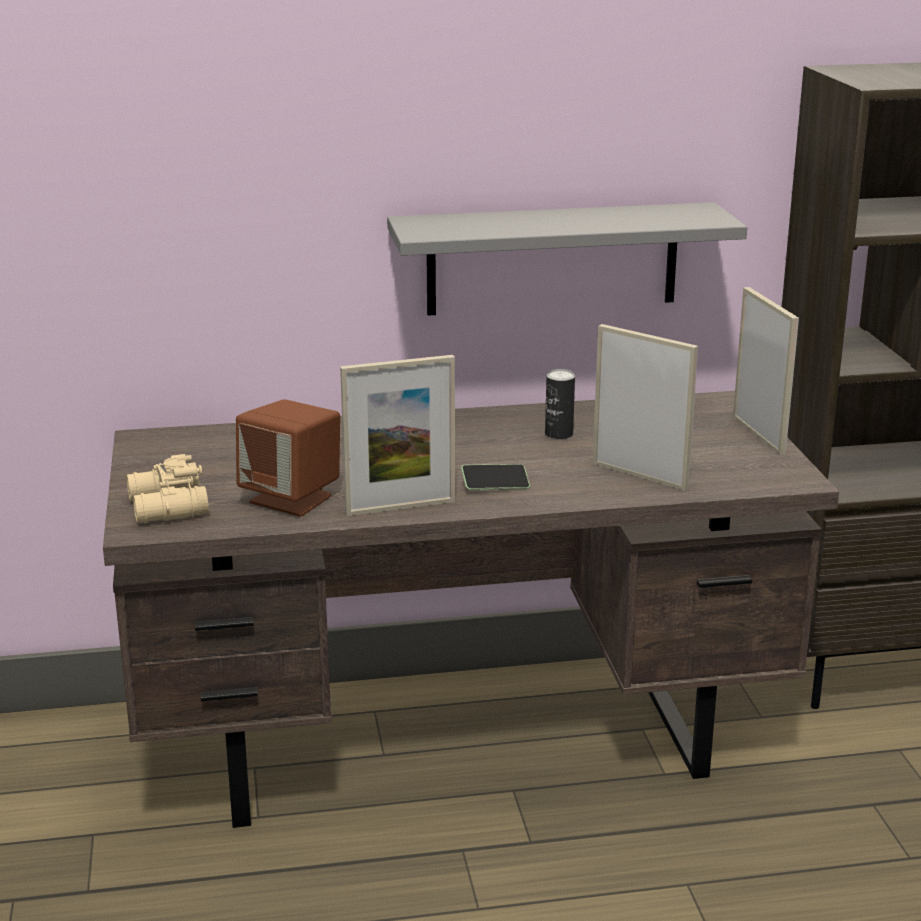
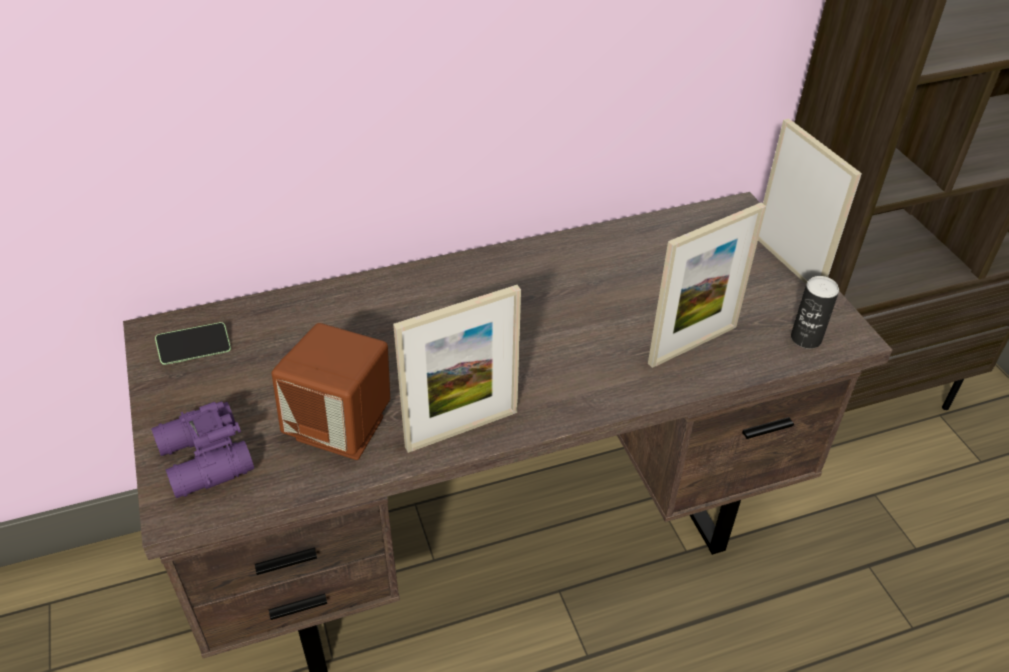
camera: 10 degrees left, 20 degrees up
beige binoculars [126,454,209,523] -> purple binoculars [151,401,254,498]
grey shelf [387,202,747,316] -> none
phone [461,464,530,490] -> phone moved to [155,322,231,365]
can [545,369,575,439] -> can moved to [791,276,839,349]
picture frame [593,324,698,491] -> picture frame turned 120 degrees clockwise [648,203,766,368]

